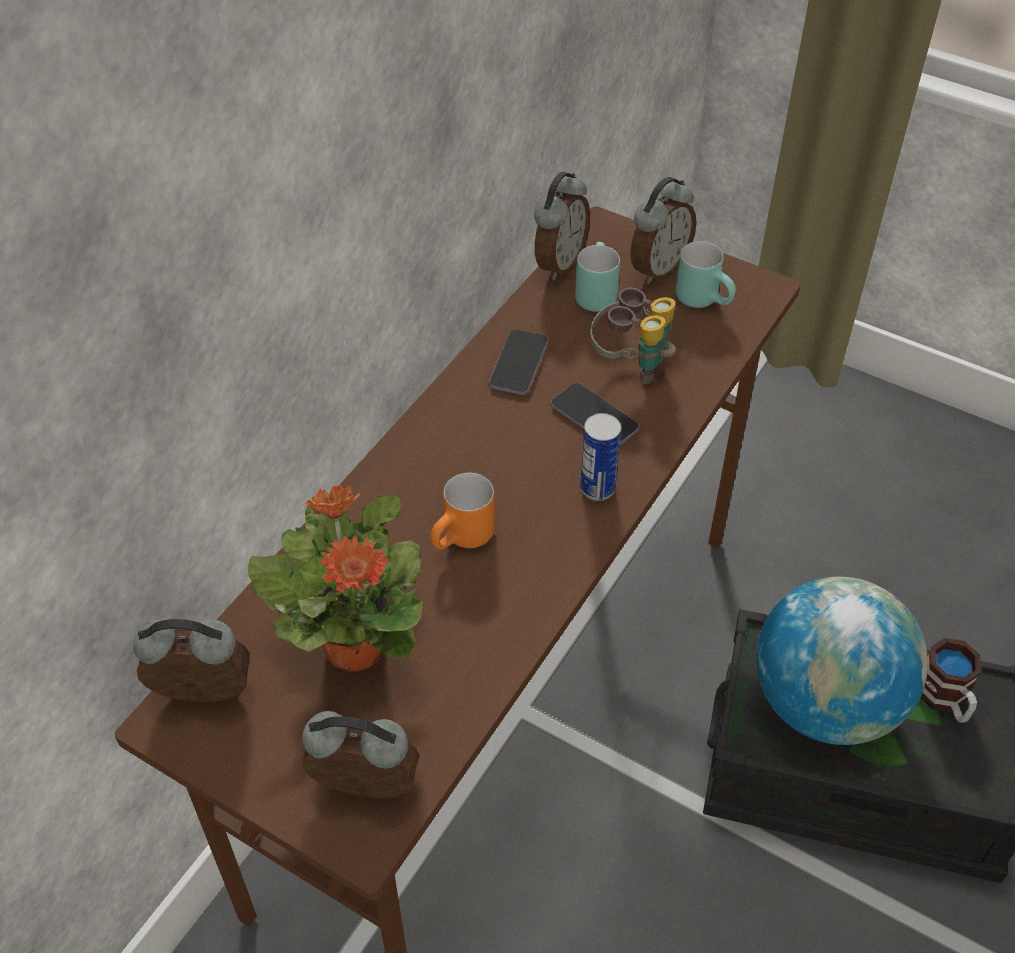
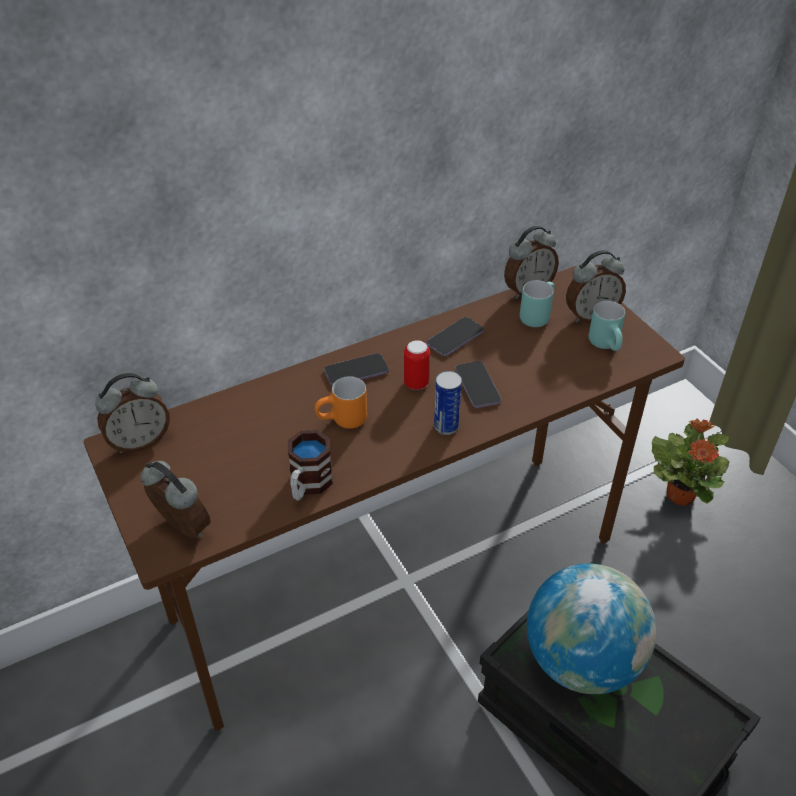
camera: 30 degrees right, 5 degrees down
alarm clock [133,619,250,702] -> alarm clock turned 120 degrees clockwise [95,373,170,453]
potted plant [248,485,423,672] -> potted plant moved to [652,418,730,506]
binoculars [590,288,675,384] -> none
mug [920,638,981,723] -> mug moved to [288,430,333,501]
none -> phone [324,353,389,386]
none -> can [404,340,430,390]

